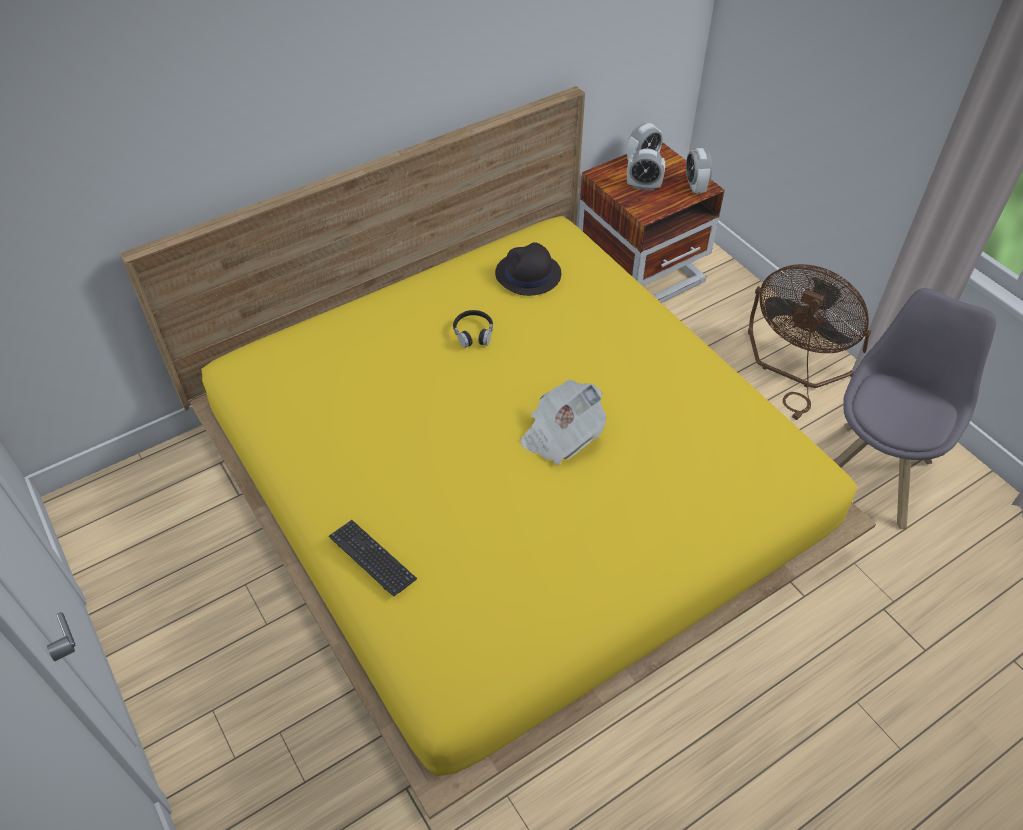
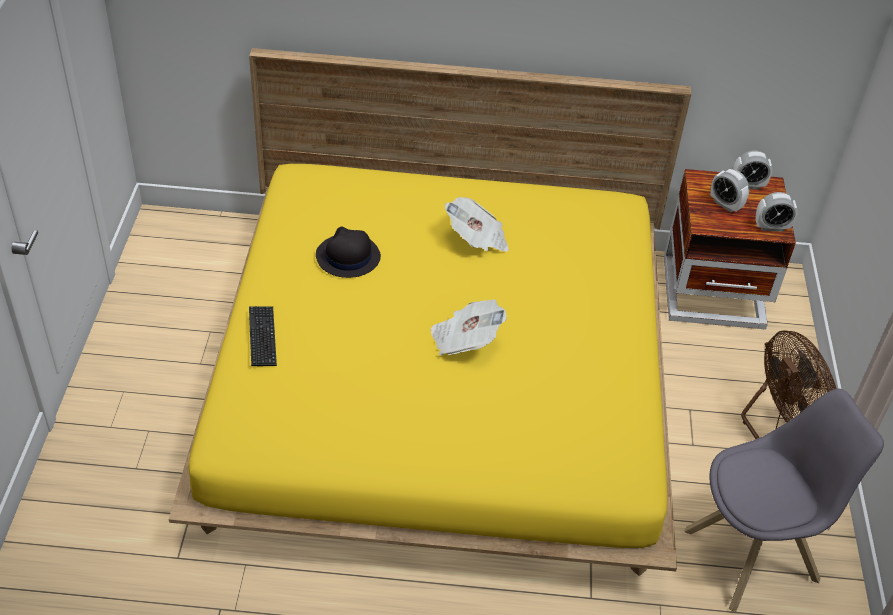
camera: 35 degrees right, 5 degrees down
black headphones [453,310,493,348] -> newspaper [445,197,509,252]
black hat [495,242,561,296] -> black hat moved to [316,227,381,278]
alarm clock [686,148,712,194] -> alarm clock turned 120 degrees counterclockwise [756,192,798,232]

